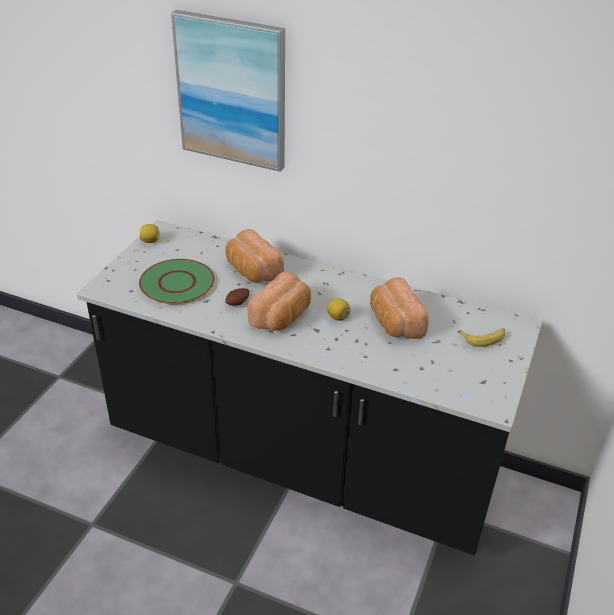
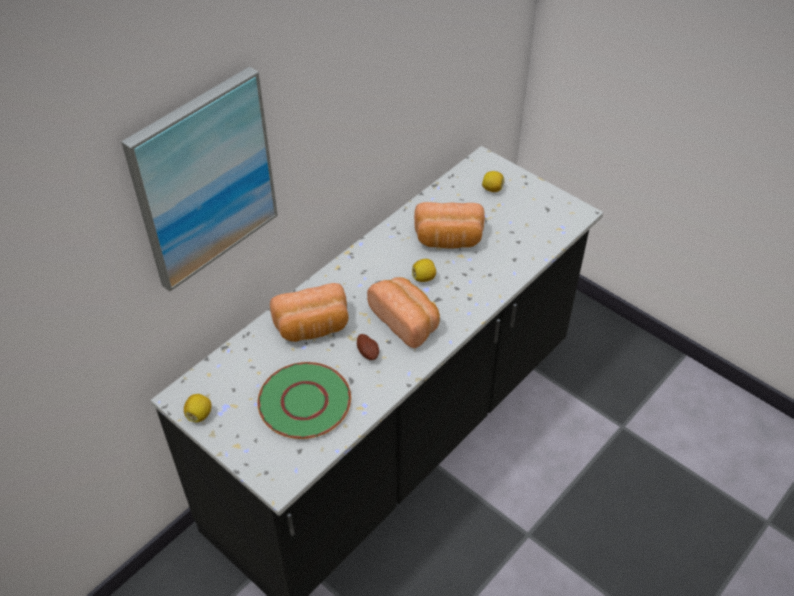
camera: 70 degrees left, 10 degrees up
banana [458,328,505,347] -> lemon [482,171,504,192]

